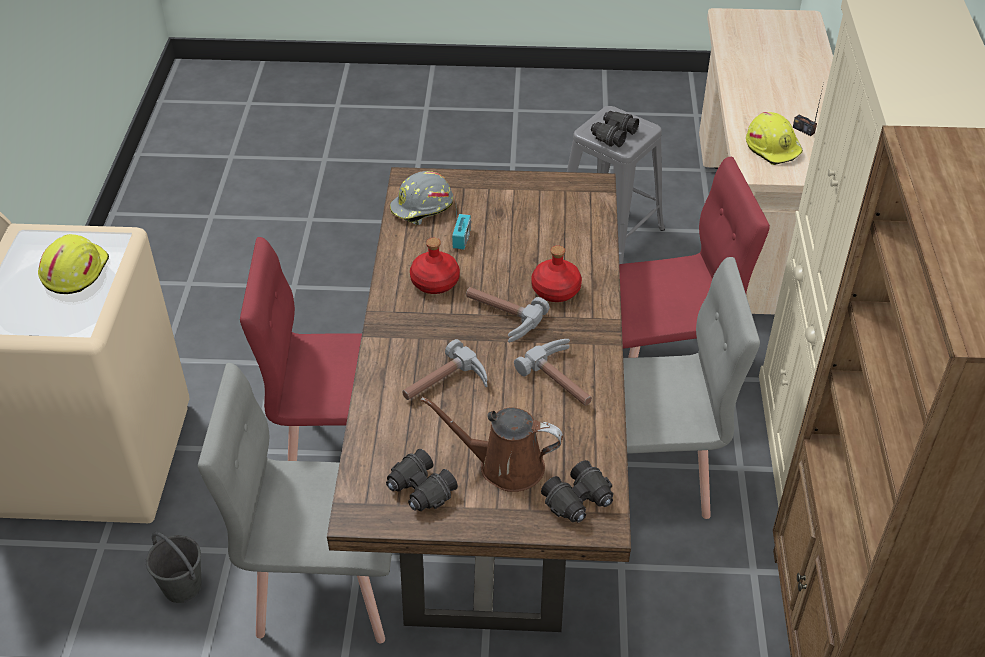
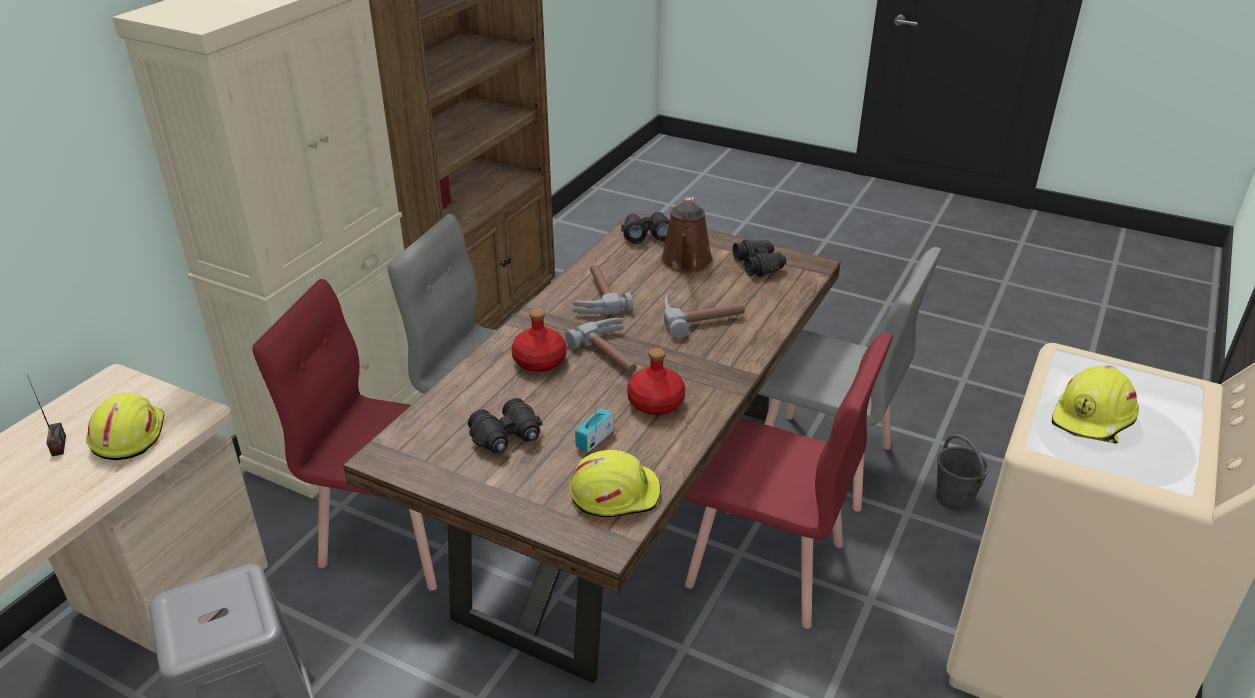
camera: 155 degrees left, 10 degrees down
grey hard hat [390,171,453,225] -> yellow hard hat [570,450,662,518]
brown watering can [420,397,563,492] -> brown watering can turned 60 degrees clockwise [661,197,713,273]
black binoculars [591,111,639,147] -> black binoculars moved to [468,398,542,453]

